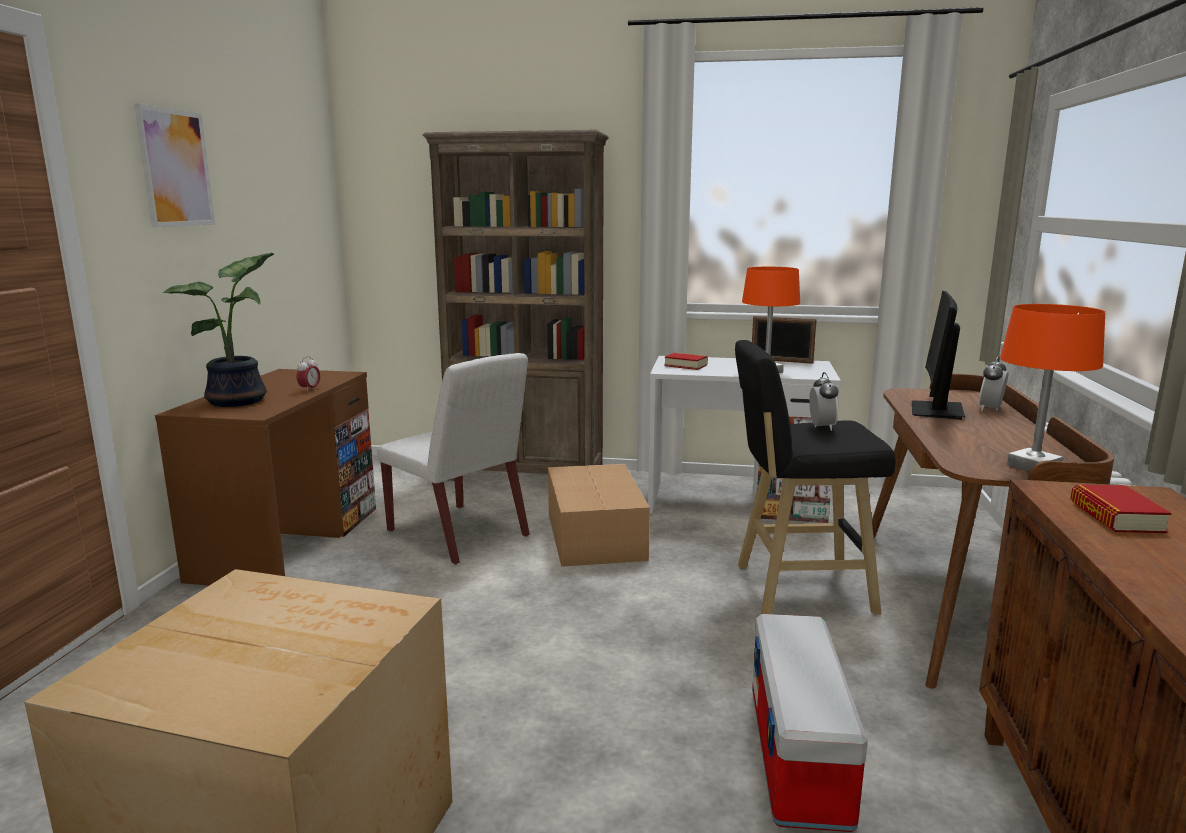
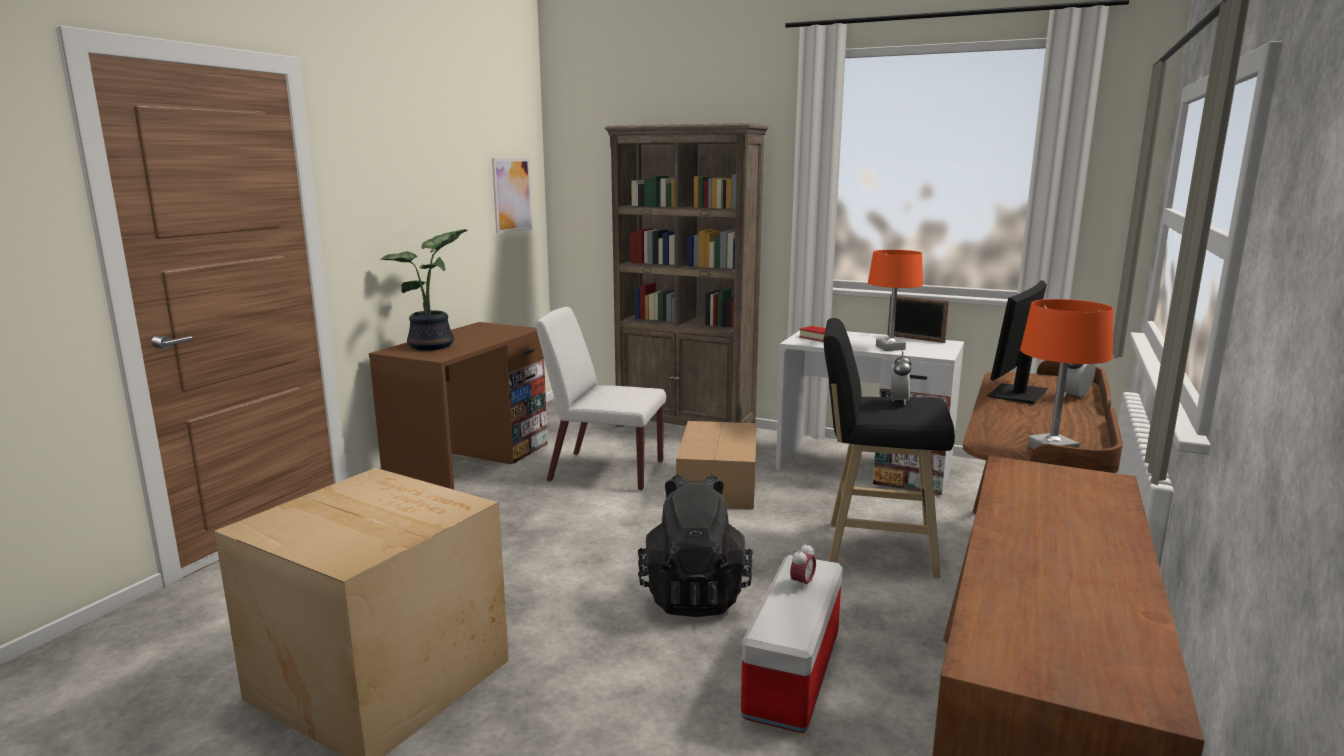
camera: 15 degrees right, 0 degrees up
picture [134,103,215,228] -> picture moved to [492,158,533,234]
alarm clock [297,356,320,392] -> alarm clock moved to [790,542,816,590]
white chair [377,353,530,565] -> white chair turned 135 degrees clockwise [536,307,666,491]
book [1070,484,1172,533] -> none
none -> black backpack [638,474,753,617]

